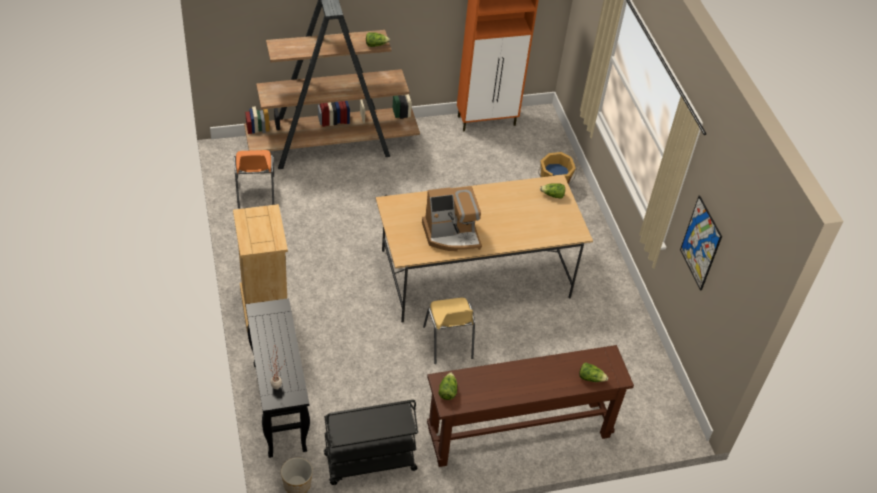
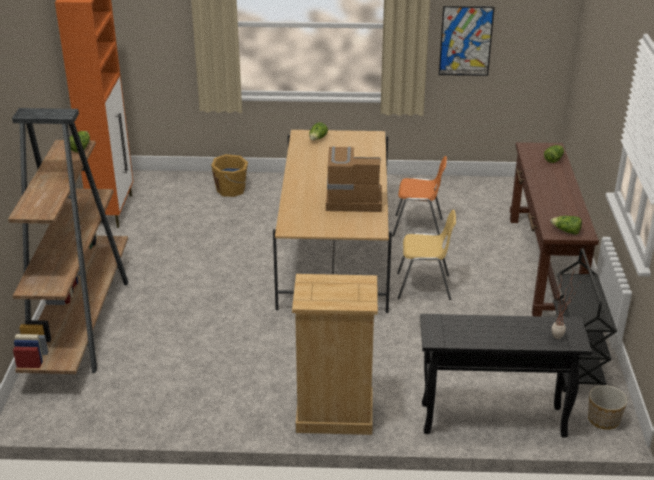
camera: 70 degrees left, 15 degrees down
orange chair [234,150,274,208] -> orange chair moved to [392,156,447,237]
coffee machine [422,186,482,251] -> coffee machine turned 90 degrees counterclockwise [326,146,382,212]

